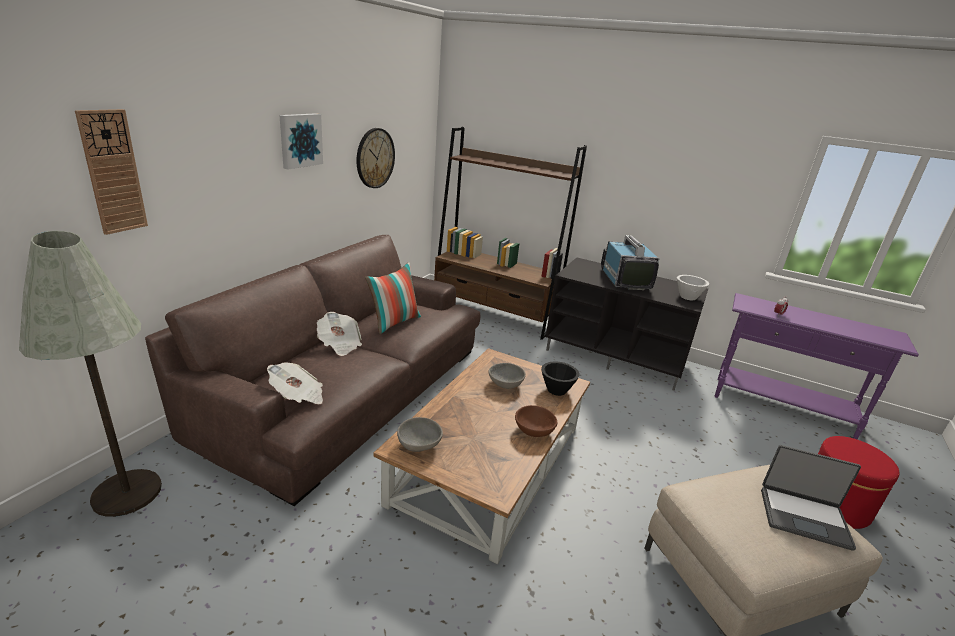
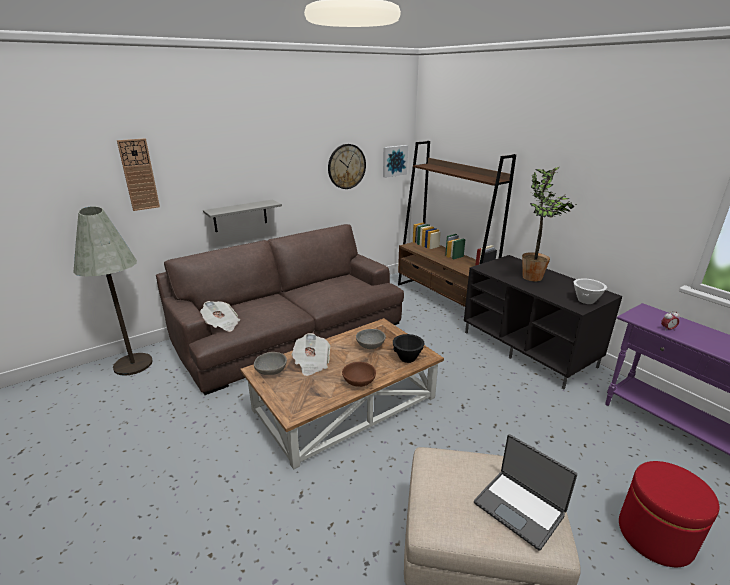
camera: 30 degrees right, 0 degrees up
picture [279,113,323,170] -> picture moved to [383,145,408,178]
newspaper [317,312,362,356] -> newspaper moved to [292,333,330,376]
pillow [365,262,421,334] -> none
television [601,235,659,290] -> potted plant [522,167,575,282]
none -> grey shelf [203,199,282,232]

